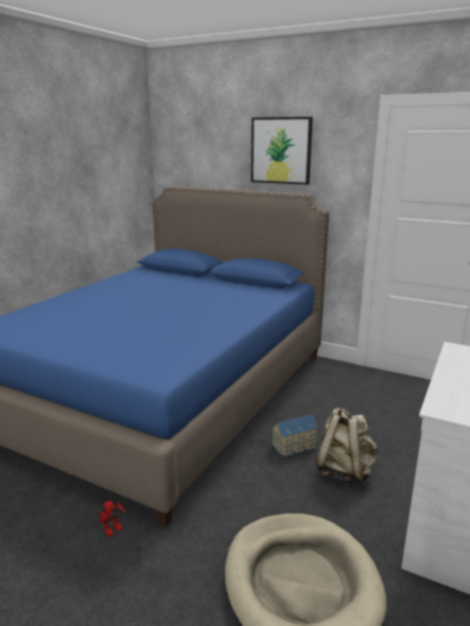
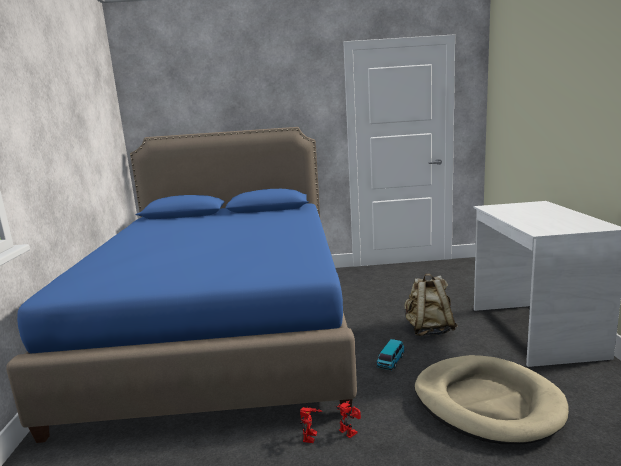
camera: 30 degrees left, 5 degrees down
picture [251,117,313,185] -> none
toy house [272,414,318,457] -> none
none -> toy robot [336,401,361,438]
none -> toy car [376,339,405,370]

